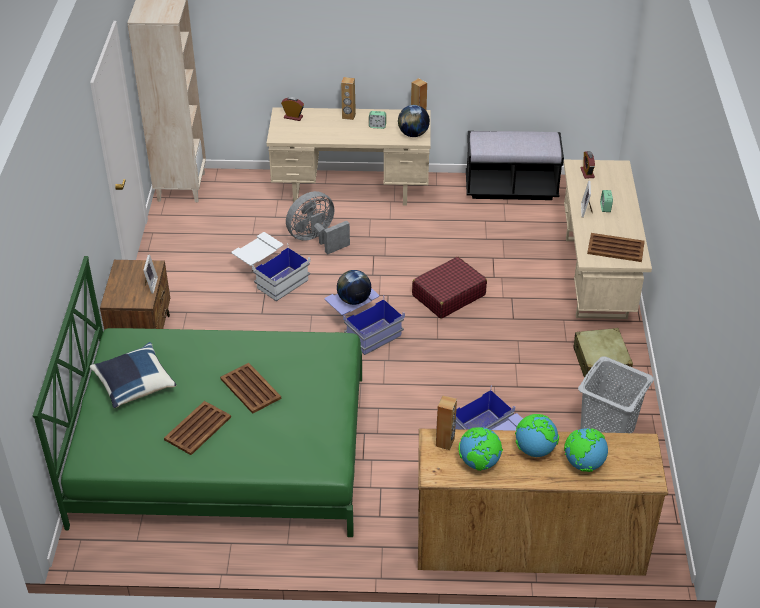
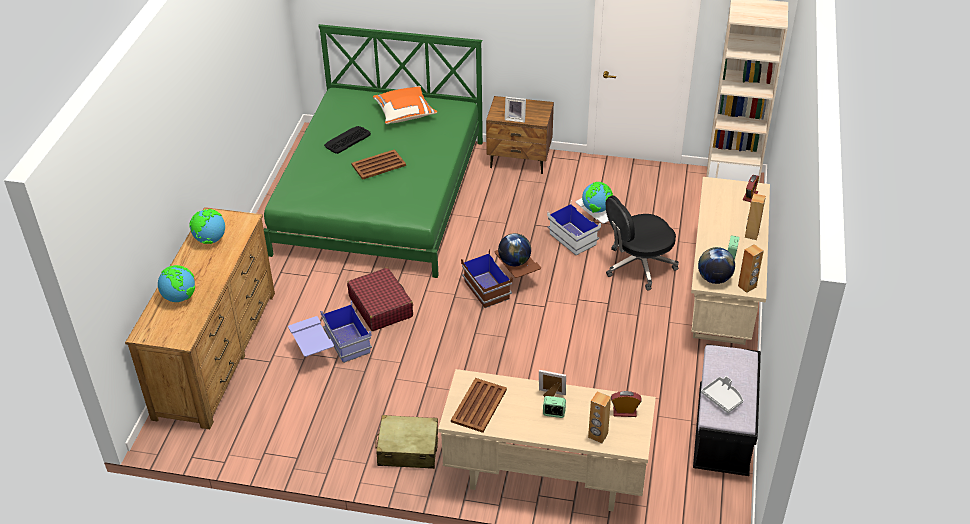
camera: 100 degrees right, 0 degrees up
blue pillow [90,342,176,408] -> orange pillow [373,86,437,124]
brown tray [164,401,231,455] -> keyboard [324,126,371,154]
grey fan [286,191,350,255] -> black office chair [606,195,679,290]
blue storage box [325,288,405,355] -> brown storage box [461,249,541,308]
red suitcase [412,257,487,319] -> red suitcase moved to [347,268,413,331]
brown speaker [436,395,457,450] -> brown speaker moved to [588,391,611,443]
globe [515,414,559,457] -> globe moved to [582,182,613,213]
grey laundry basket [578,356,654,433] -> none
none -> grey tray [701,376,743,413]

